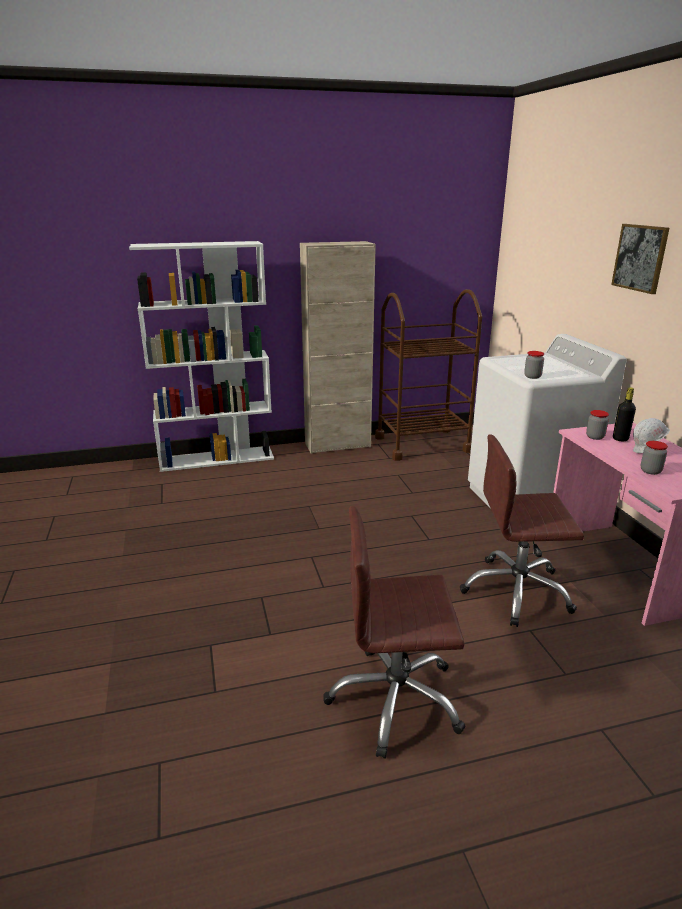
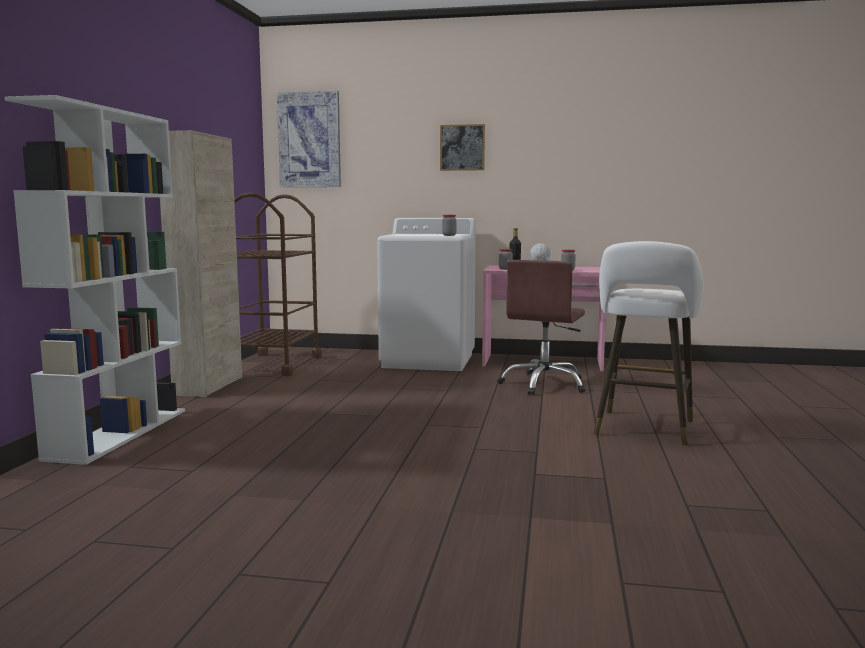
camera: 65 degrees left, 15 degrees down
brown office chair [323,506,465,759] -> white stool [594,241,704,445]
none -> picture [277,91,341,187]

